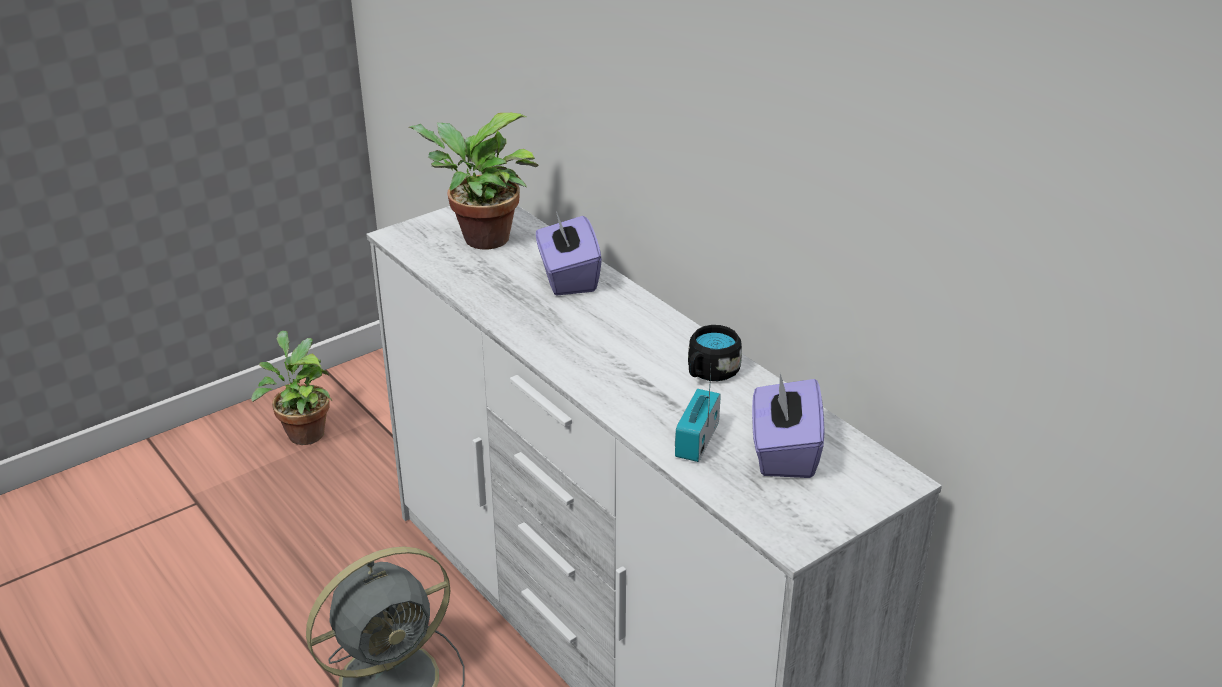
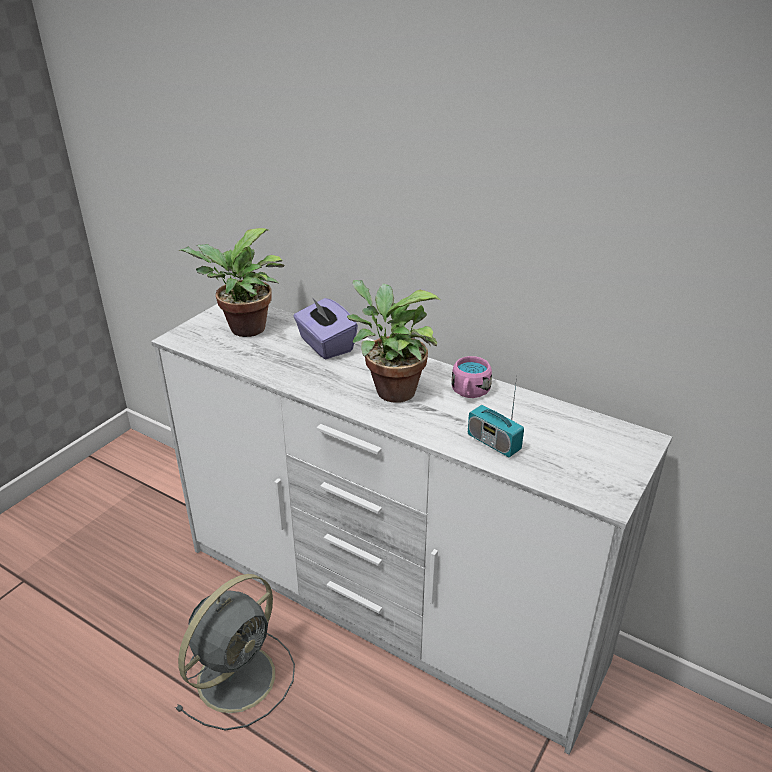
camera: 20 degrees left, 0 degrees up
potted plant [251,331,332,445] -> potted plant moved to [347,280,440,403]
radio [675,370,721,462] -> radio turned 45 degrees counterclockwise [468,376,524,457]
black mug [688,325,742,381] -> pink mug [452,356,492,398]
purple tissue box [752,374,825,478] -> none

